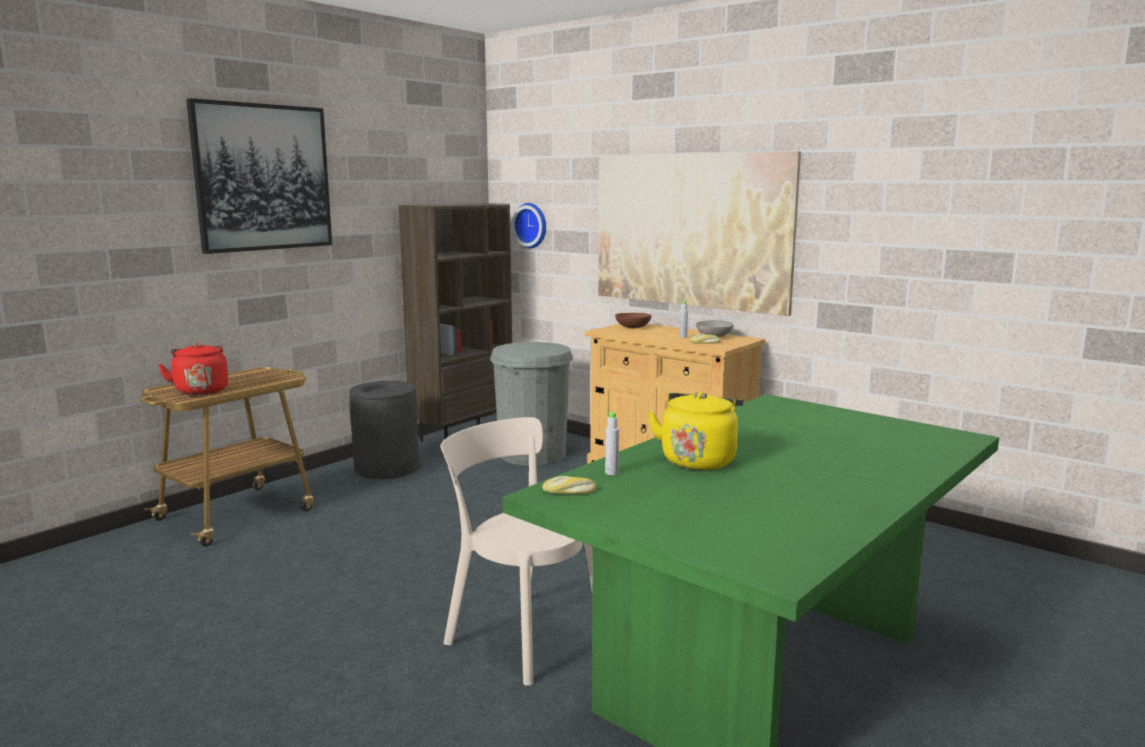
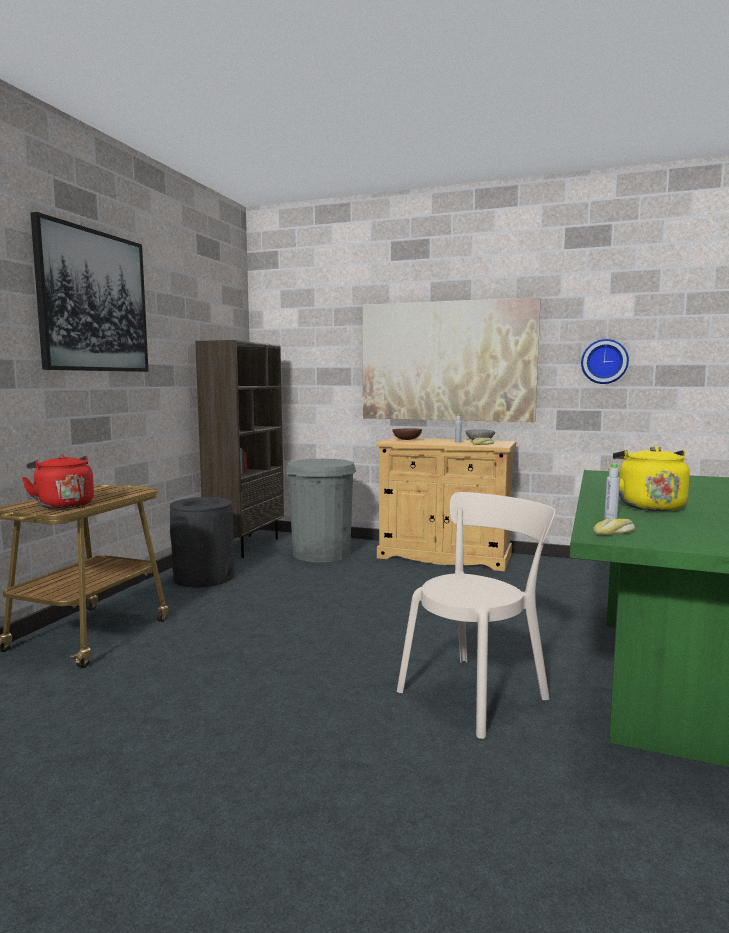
camera: 20 degrees left, 5 degrees down
beige chair [441,417,593,686] -> beige chair turned 120 degrees clockwise [397,492,556,739]
wall clock [512,203,546,248] -> wall clock moved to [581,339,629,384]

